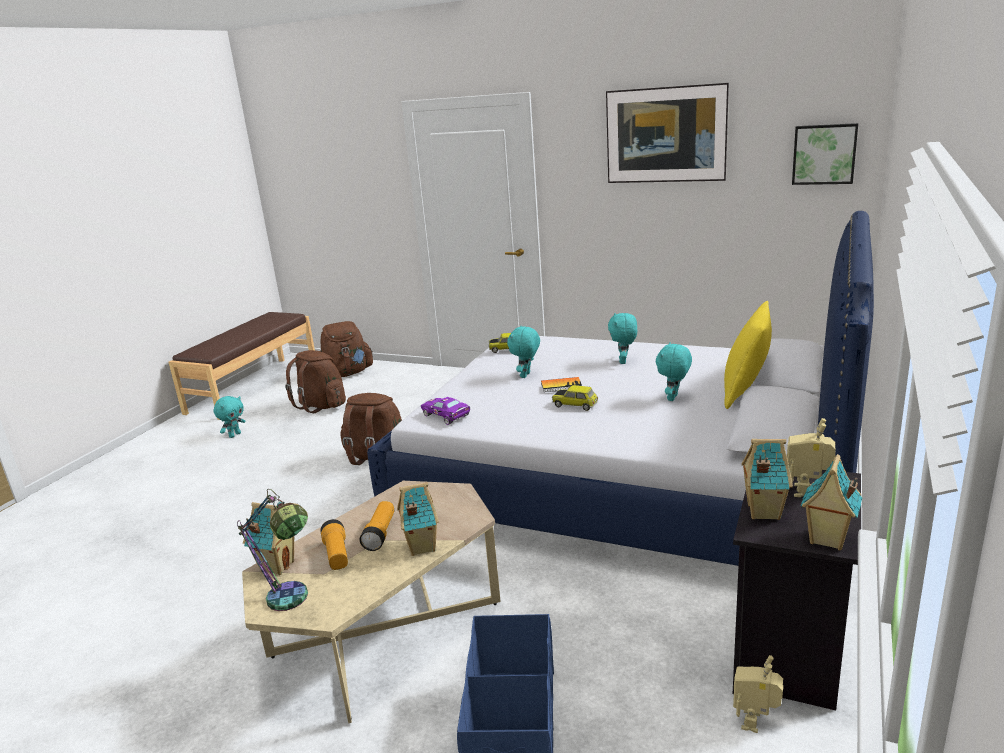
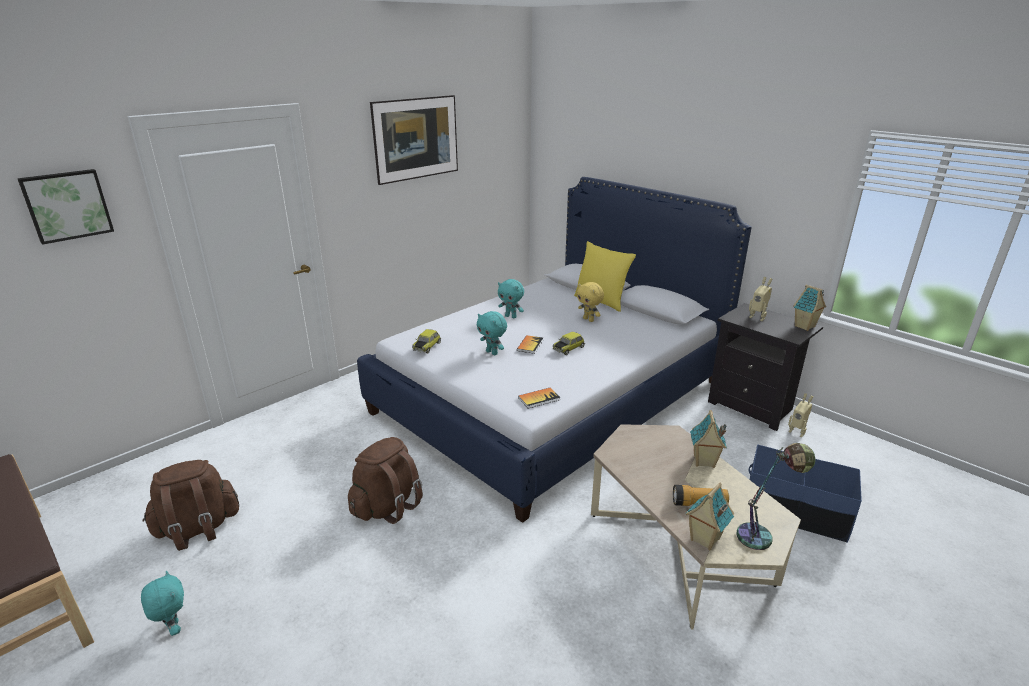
camera: 70 degrees left, 5 degrees up
brown backpack [320,321,374,377] -> none
flashlight [360,501,394,551] -> none
purple toy car [421,397,470,425] -> book [518,388,560,409]
turquoise plush toy [656,342,692,401] -> yellow plush toy [577,282,604,322]
toy house [741,439,793,520] -> none
picture [792,123,858,185] -> picture moved to [17,169,114,245]

